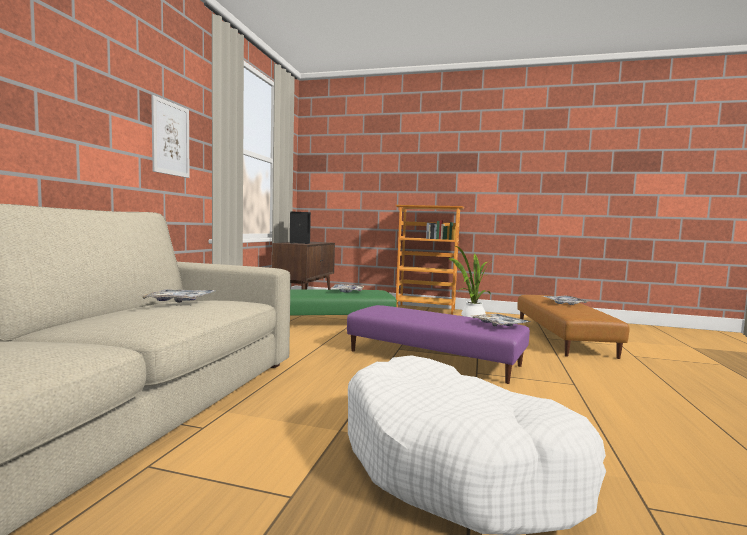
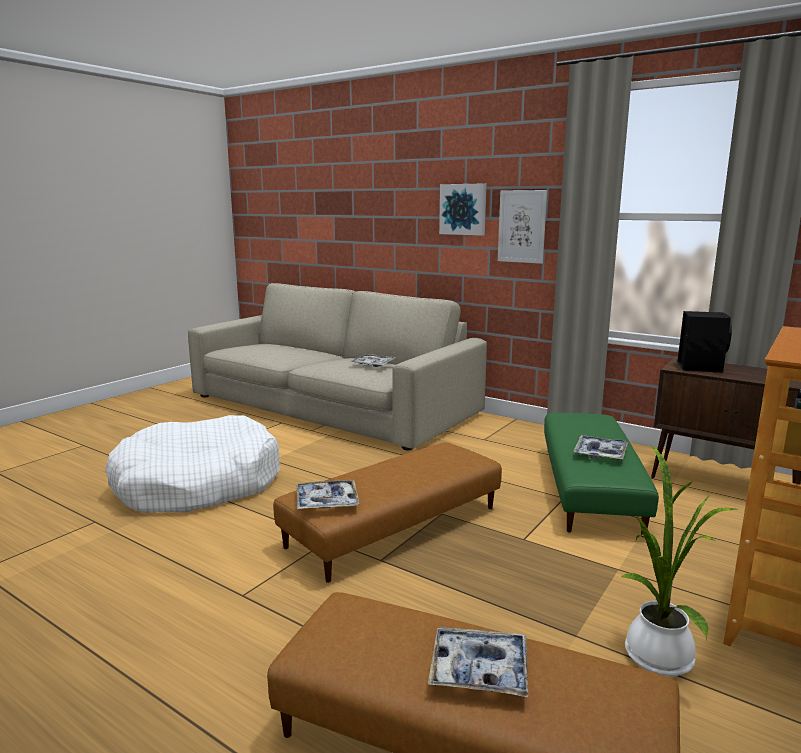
camera: 110 degrees right, 10 degrees up
purple ottoman [347,305,530,384] -> brown ottoman [273,442,502,583]
none -> picture [439,183,486,236]

